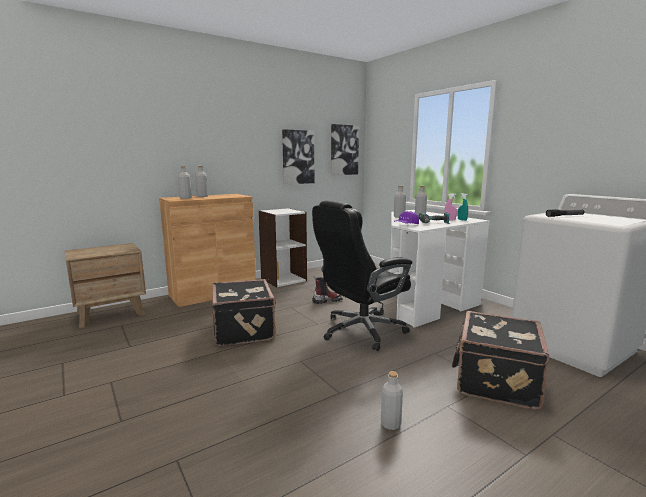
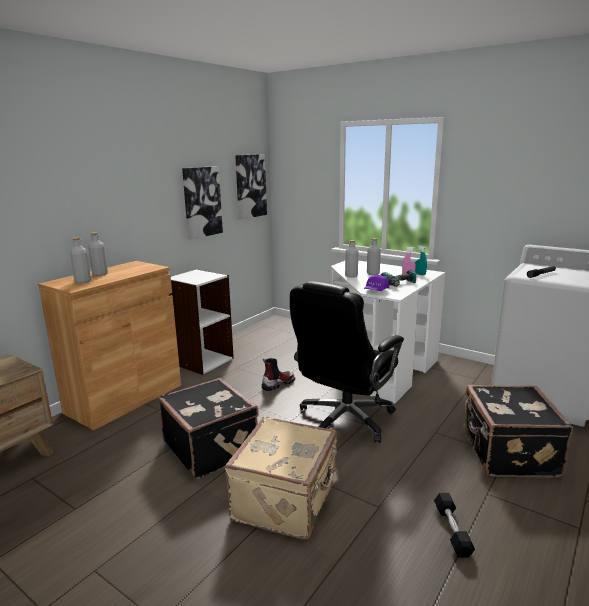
camera: 20 degrees left, 5 degrees up
grey bottle [381,371,403,430] -> black dumbbell [434,493,475,558]
none -> beige suitcase [225,416,339,539]

